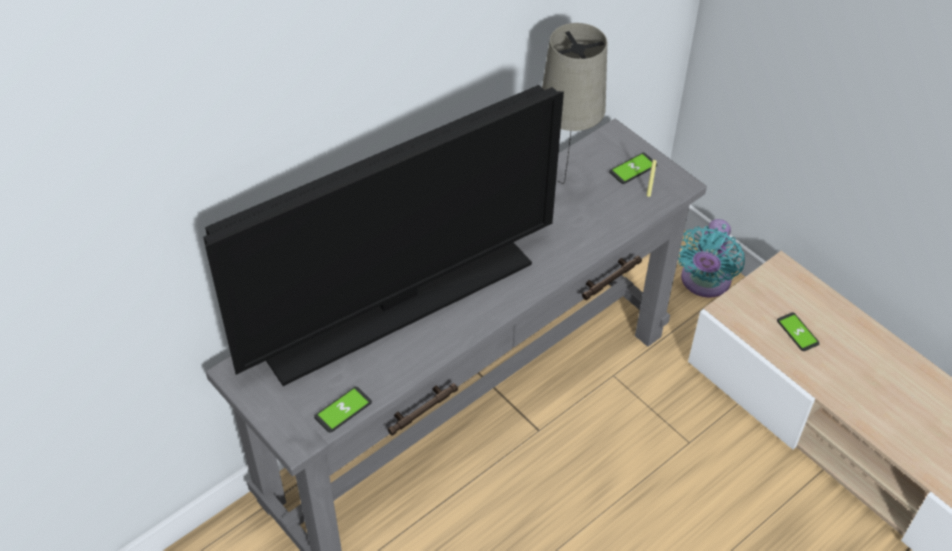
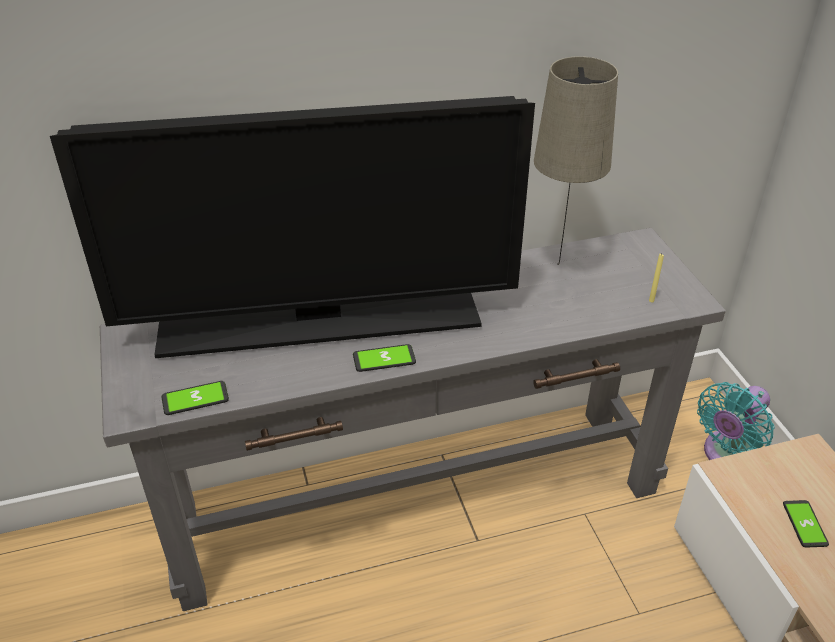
camera: 25 degrees right, 10 degrees down
phone [609,153,657,184] -> phone moved to [353,344,416,372]

